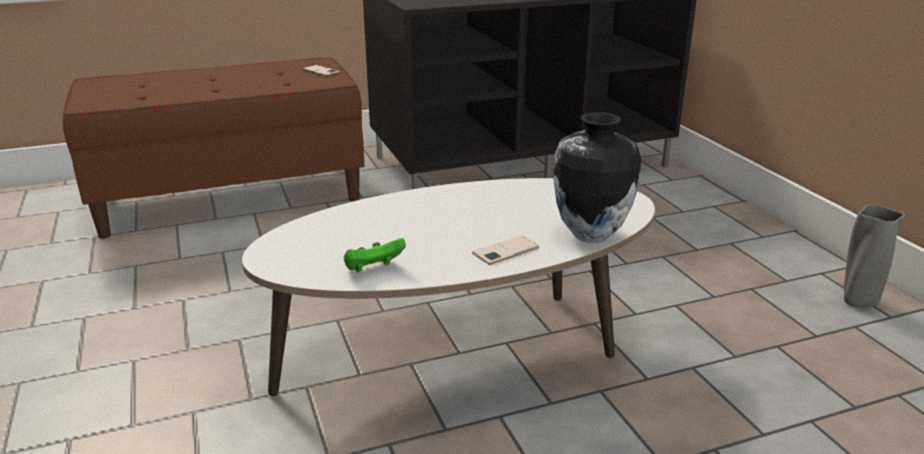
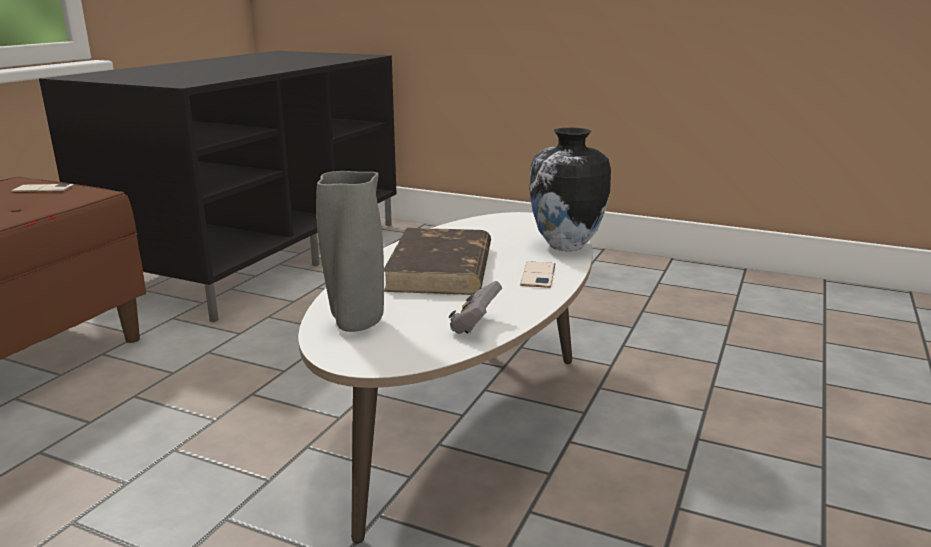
camera: 45 degrees left, 5 degrees down
green game controller [344,238,406,273] -> grey game controller [449,281,502,334]
grey vase [844,205,906,308] -> grey vase moved to [316,171,384,332]
none -> brown book [384,228,491,295]

